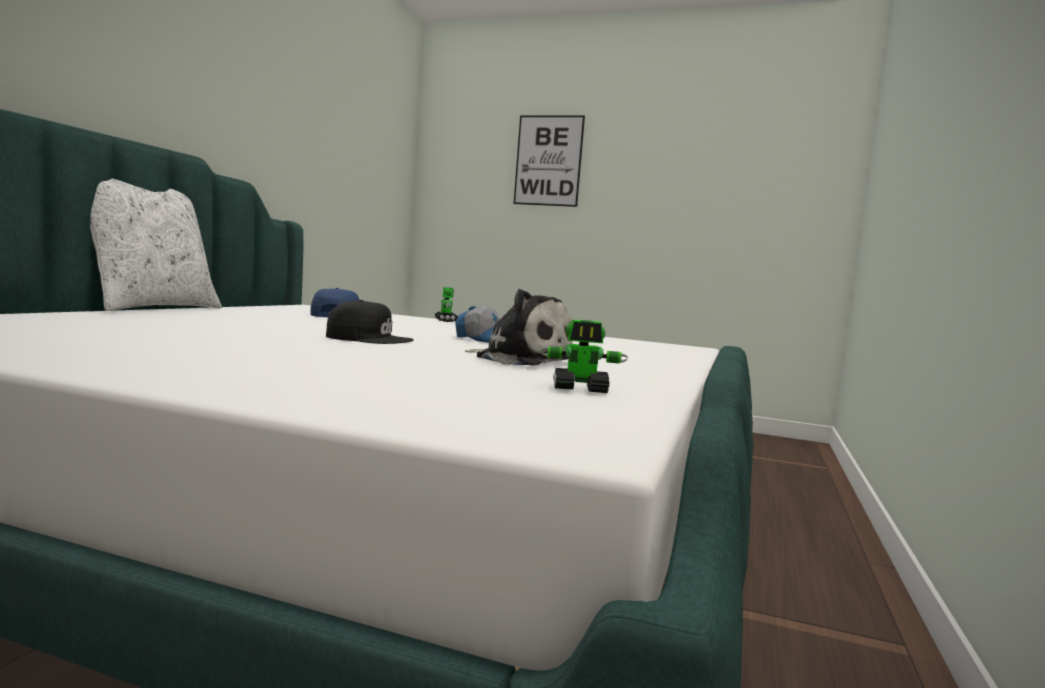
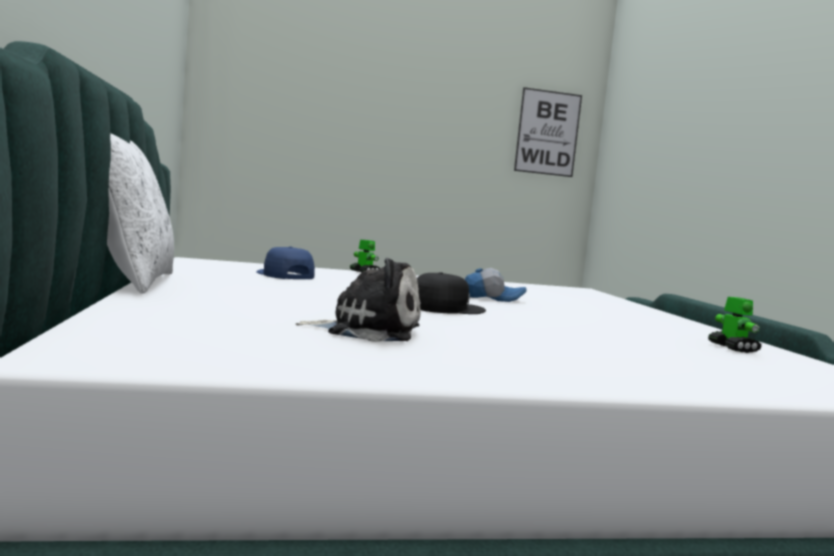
camera: 30 degrees left, 0 degrees up
plush toy [465,289,572,366] -> plush toy moved to [296,258,421,342]
picture [514,115,585,207] -> picture moved to [514,87,582,177]
toy robot [541,320,628,393] -> toy robot turned 75 degrees counterclockwise [708,297,762,353]

